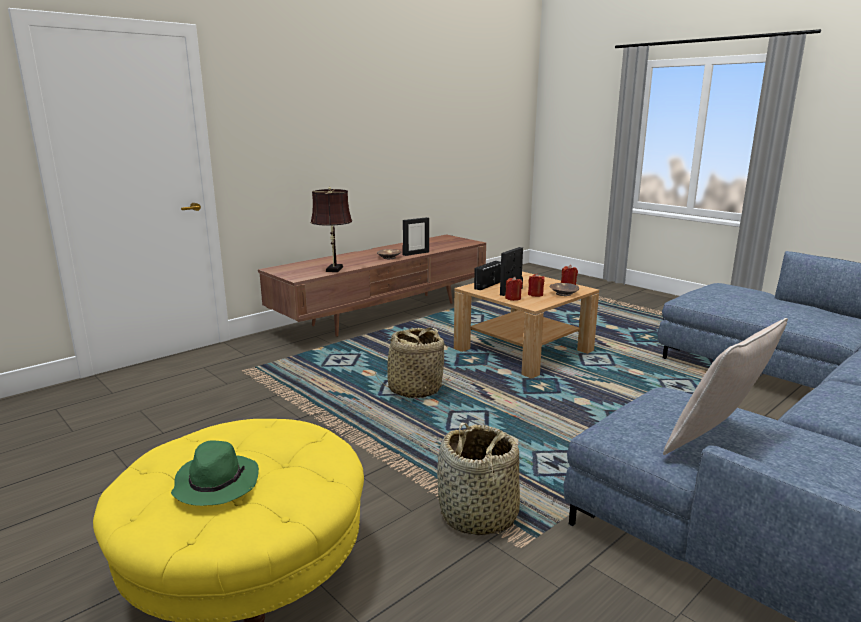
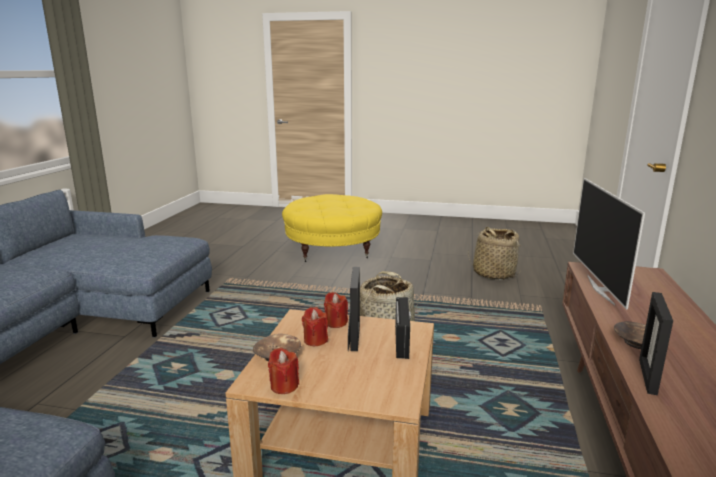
camera: 145 degrees right, 0 degrees up
green hat [171,440,259,506] -> none
brown table lamp [311,187,352,272] -> television [573,178,645,310]
basket [437,422,520,535] -> basket moved to [468,227,521,280]
beige pillow [663,318,788,455] -> none

